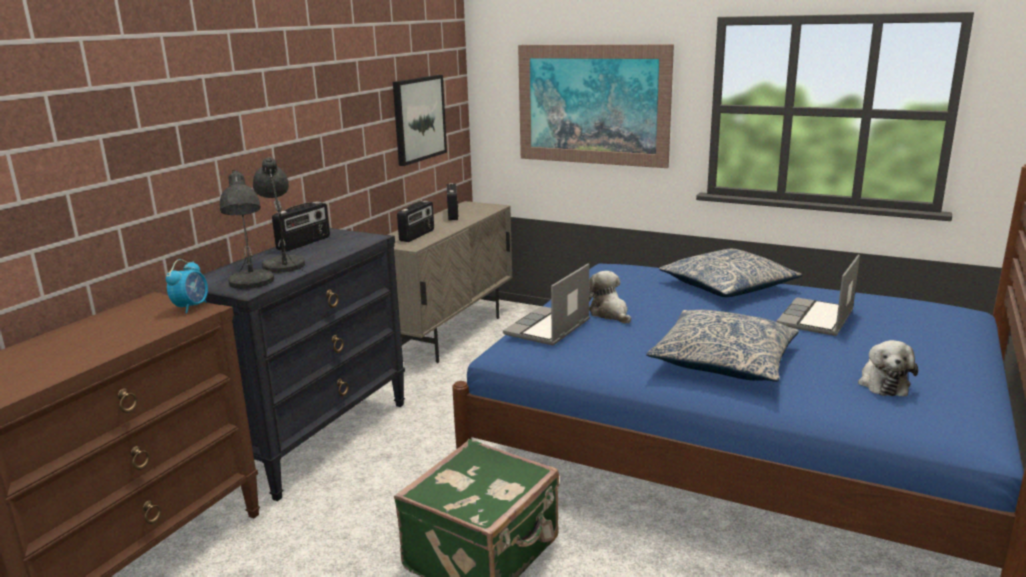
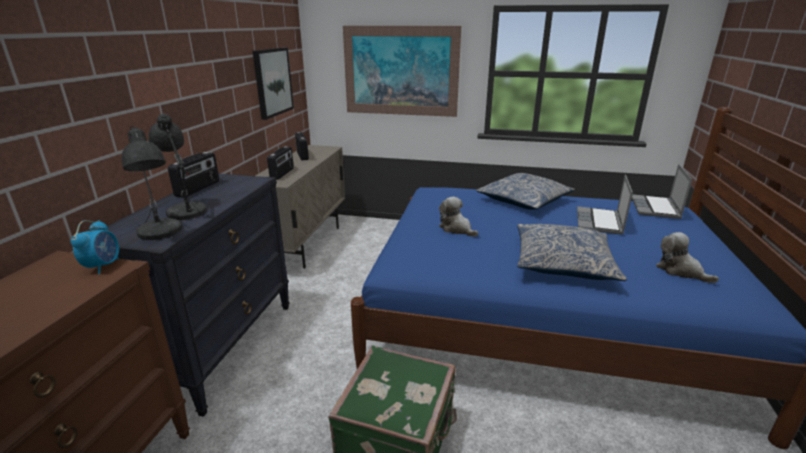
camera: 15 degrees left, 5 degrees up
laptop [503,263,590,345] -> laptop moved to [632,164,692,219]
plush toy [858,340,918,396] -> plush toy turned 150 degrees clockwise [656,232,719,283]

